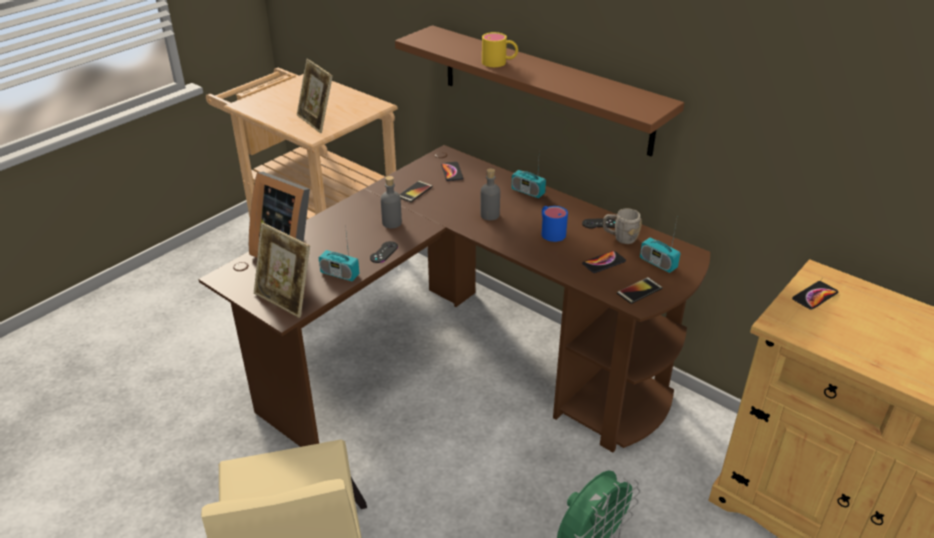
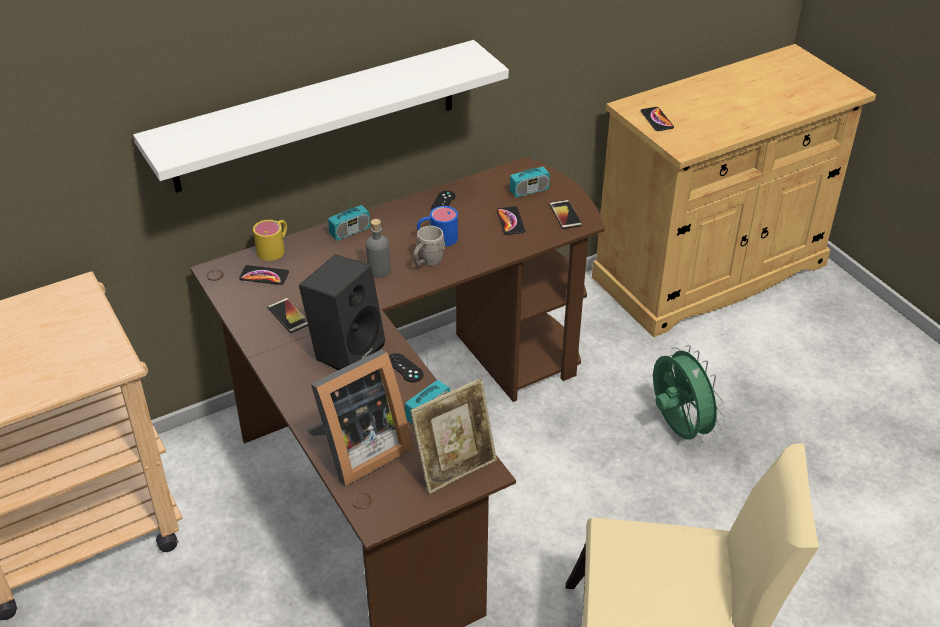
camera: 70 degrees left, 5 degrees up
picture frame [297,59,333,133] -> none
grey bottle [381,176,402,228] -> black speaker [299,254,385,370]
brown shelf [395,25,684,157] -> white shelf [133,40,509,193]
yellow mug [482,32,518,67] -> yellow mug moved to [253,220,287,261]
grey mug [603,209,642,244] -> grey mug moved to [413,226,445,266]

